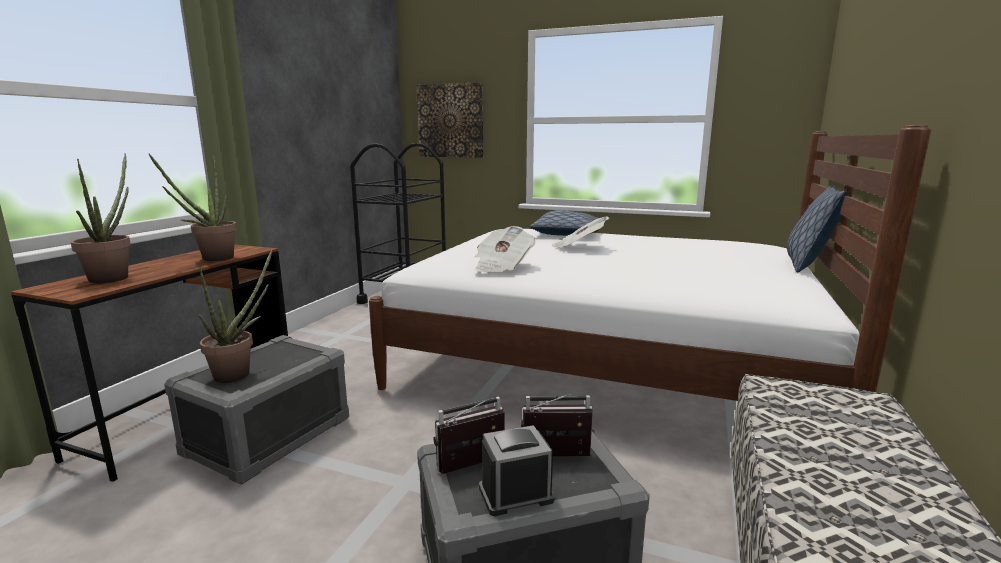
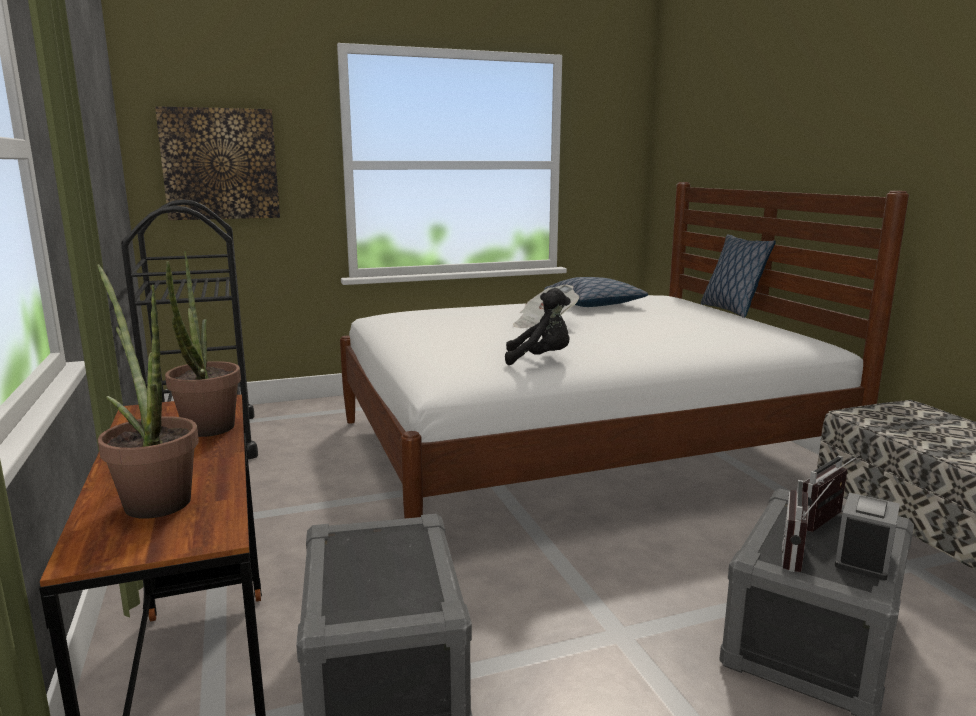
camera: 40 degrees left, 0 degrees up
potted plant [198,250,272,383] -> none
newspaper [475,226,535,273] -> black plush toy [505,288,571,365]
pillow [530,210,598,236] -> pillow moved to [544,277,648,307]

